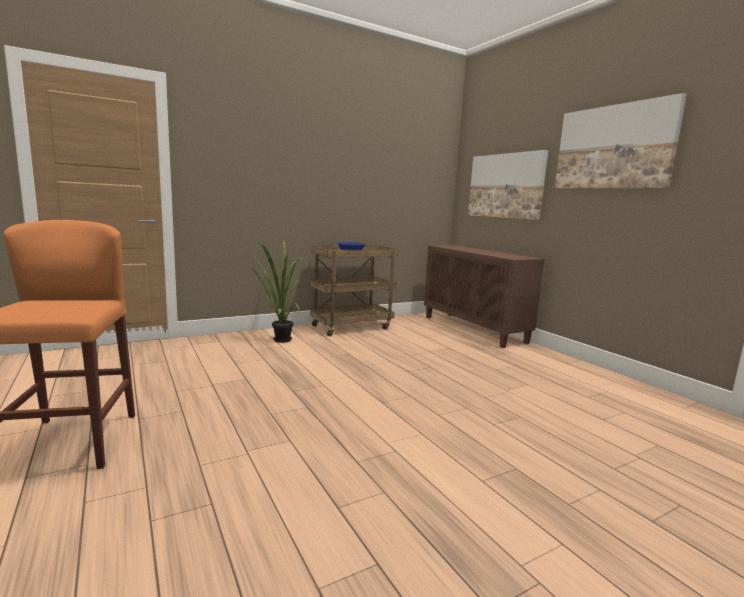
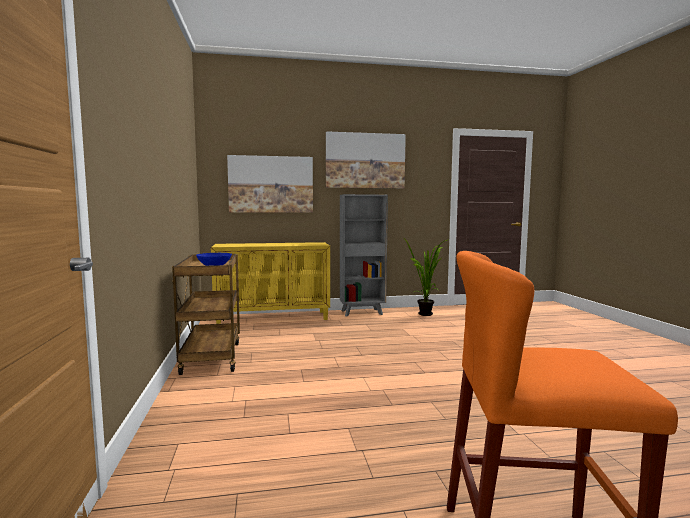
camera: 70 degrees left, 5 degrees down
potted plant [250,240,305,343] -> potted plant moved to [405,239,447,316]
brown cabinet [424,245,545,348] -> yellow cabinet [211,242,330,324]
none -> grey bookcase [340,194,388,316]

